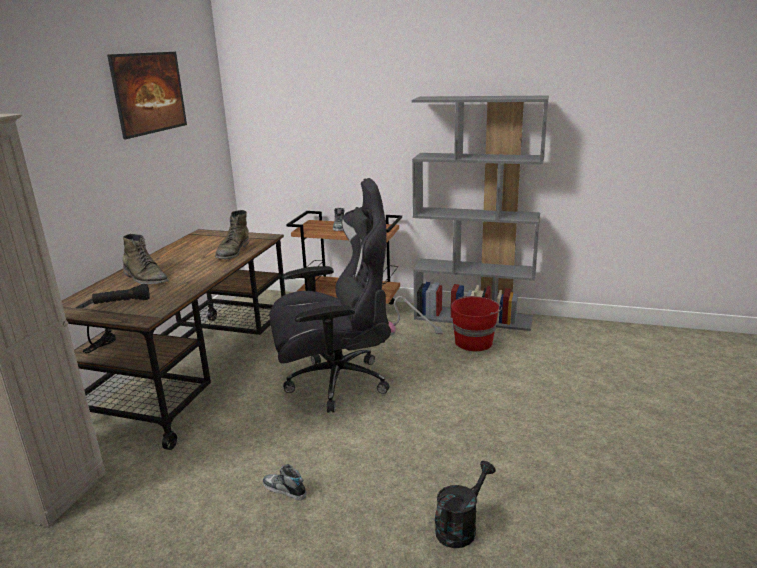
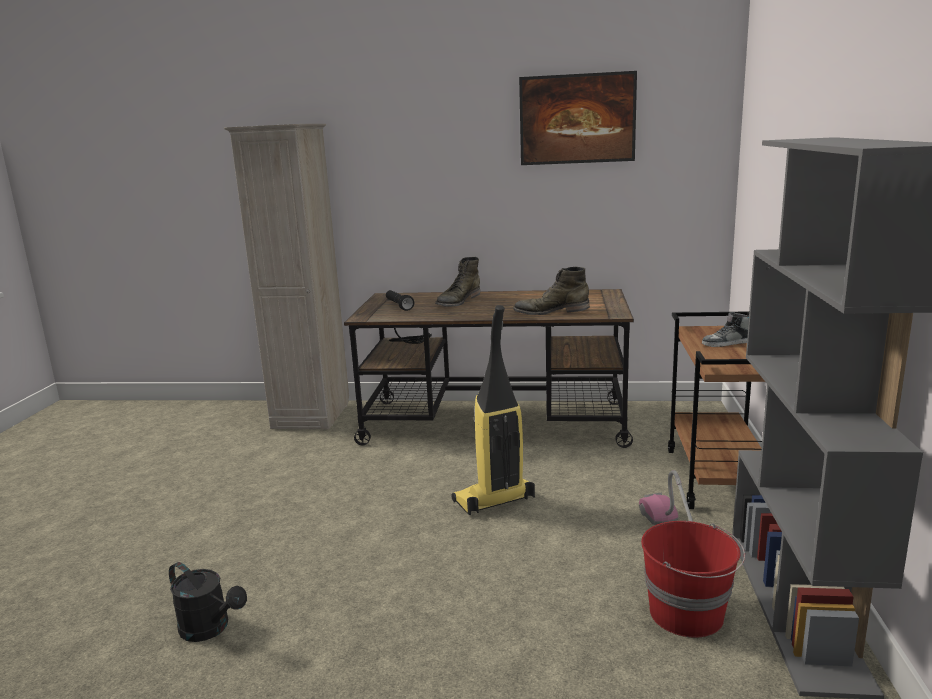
camera: 80 degrees right, 5 degrees down
shoe [263,464,306,500] -> none
black office chair [269,178,391,412] -> vacuum cleaner [451,305,535,515]

